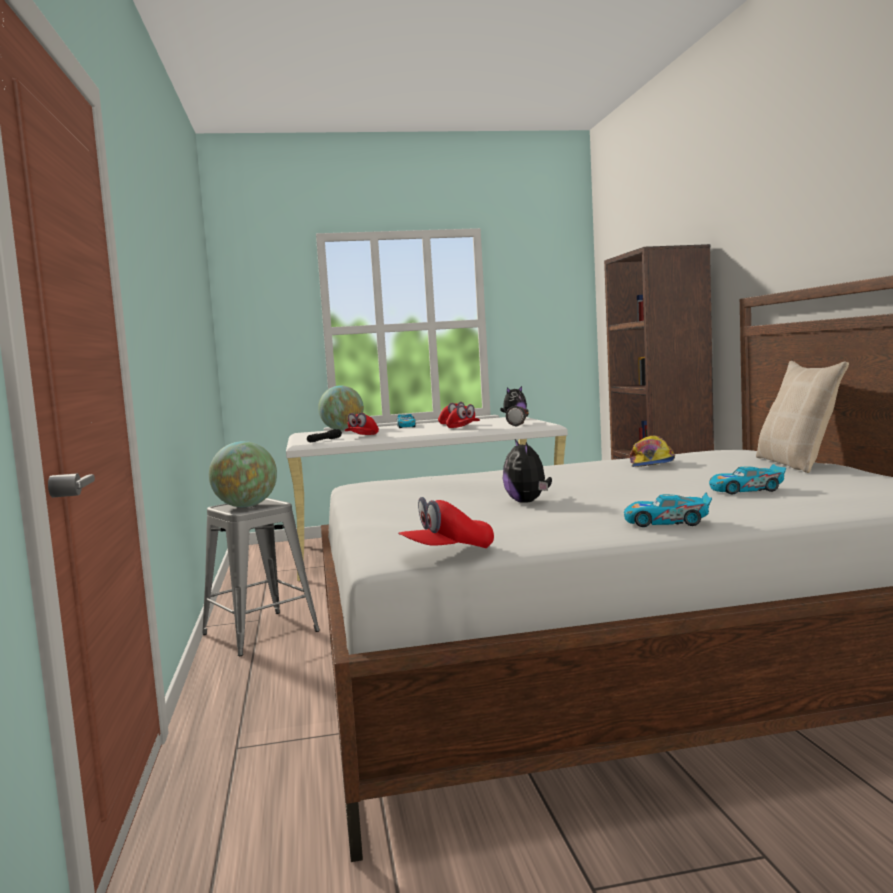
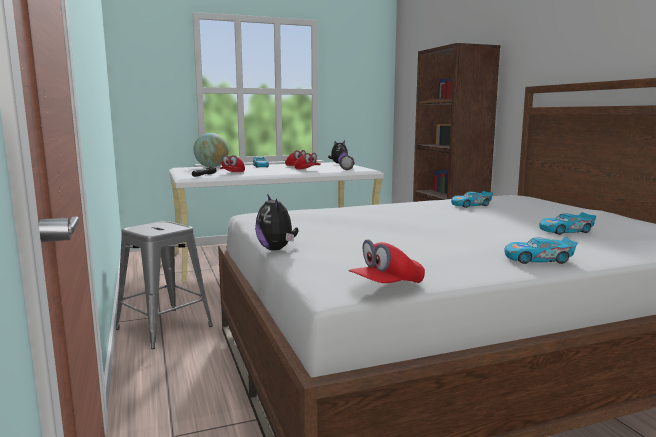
camera: 10 degrees left, 5 degrees up
globe [209,441,277,507] -> none
plush toy [503,439,552,503] -> plush toy moved to [255,194,298,250]
cap [630,436,675,467] -> toy car [451,191,493,208]
beige pillow [756,361,849,473] -> none

